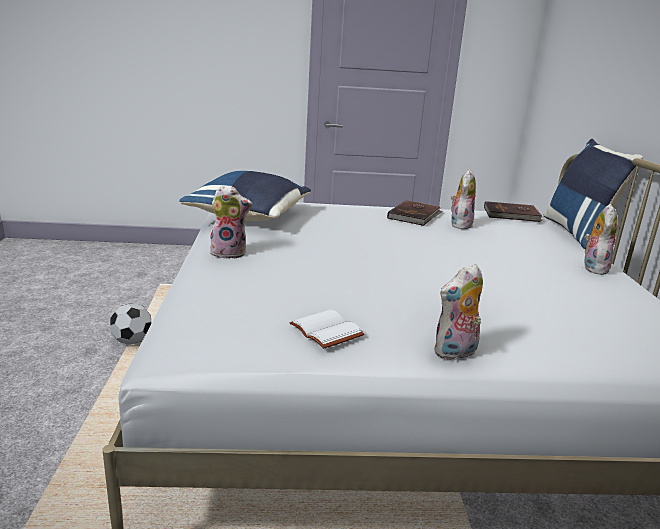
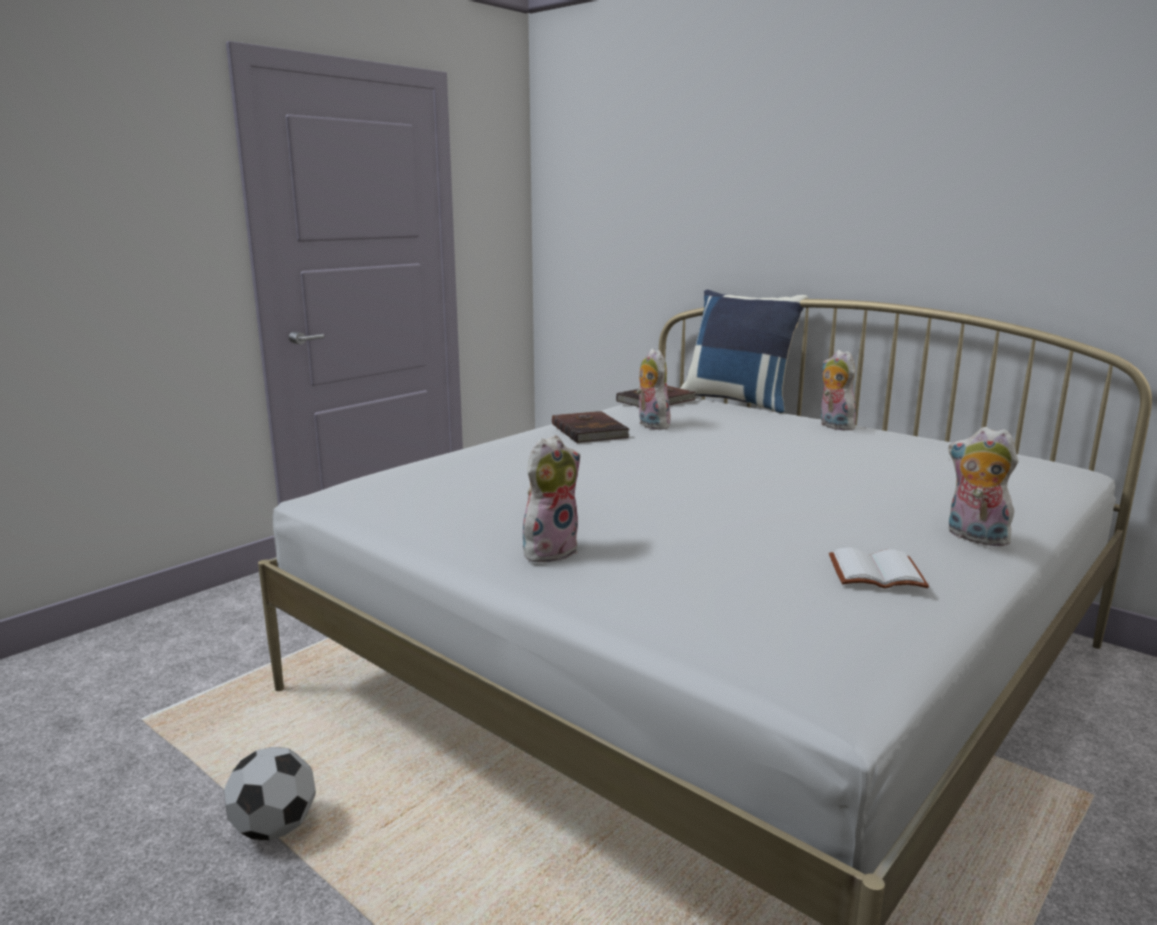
camera: 45 degrees left, 5 degrees down
blue pillow [179,171,311,221] -> none
plush toy [434,264,483,360] -> plush toy turned 120 degrees clockwise [949,427,1018,546]

